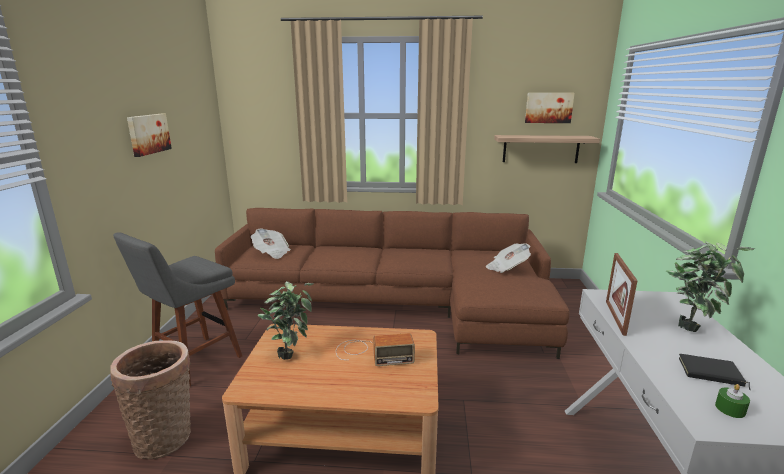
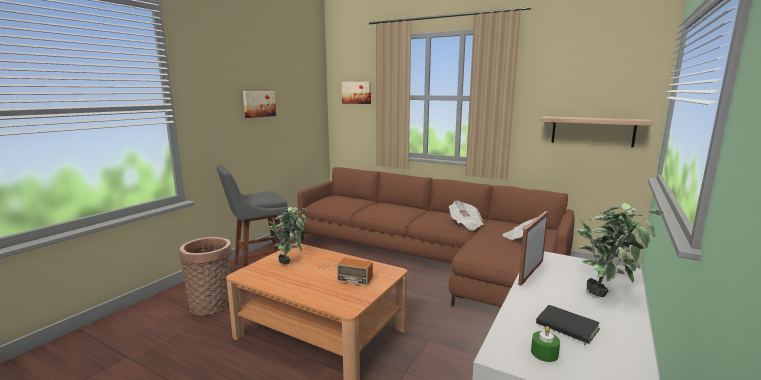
camera: 25 degrees right, 5 degrees down
newspaper [251,228,291,259] -> newspaper moved to [449,201,484,231]
picture [525,93,575,123] -> picture moved to [342,82,371,104]

